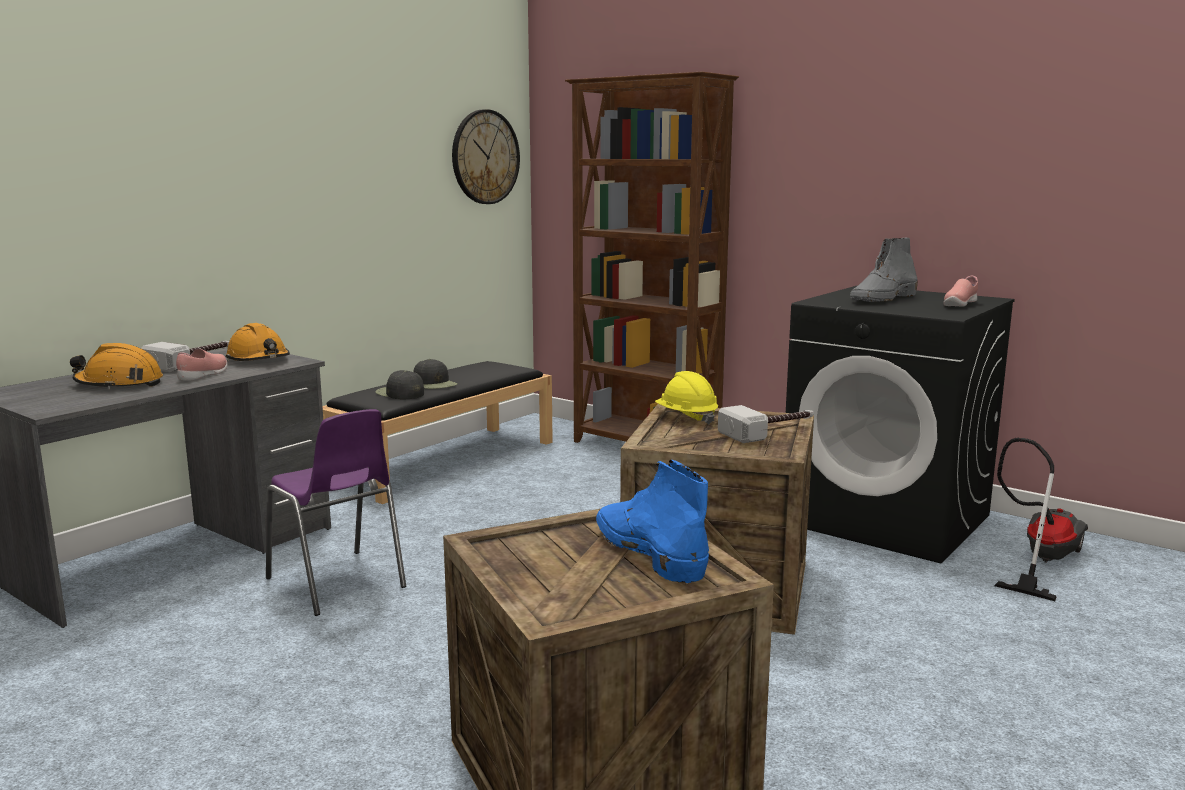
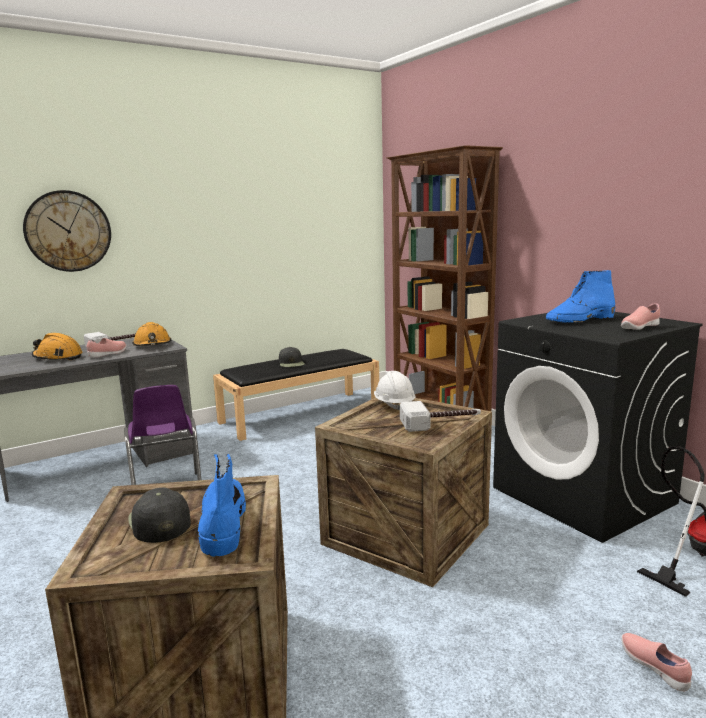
camera: 20 degrees right, 0 degrees up
black cap [375,370,424,399] -> black cap moved to [128,488,191,543]
wall clock [452,109,520,204] -> wall clock moved to [23,190,111,272]
yellow hard hat [655,371,718,425] -> white hard hat [374,371,415,410]
grey boot [850,238,918,302] -> blue boot [546,270,616,323]
none -> pink shoe [622,633,692,692]

